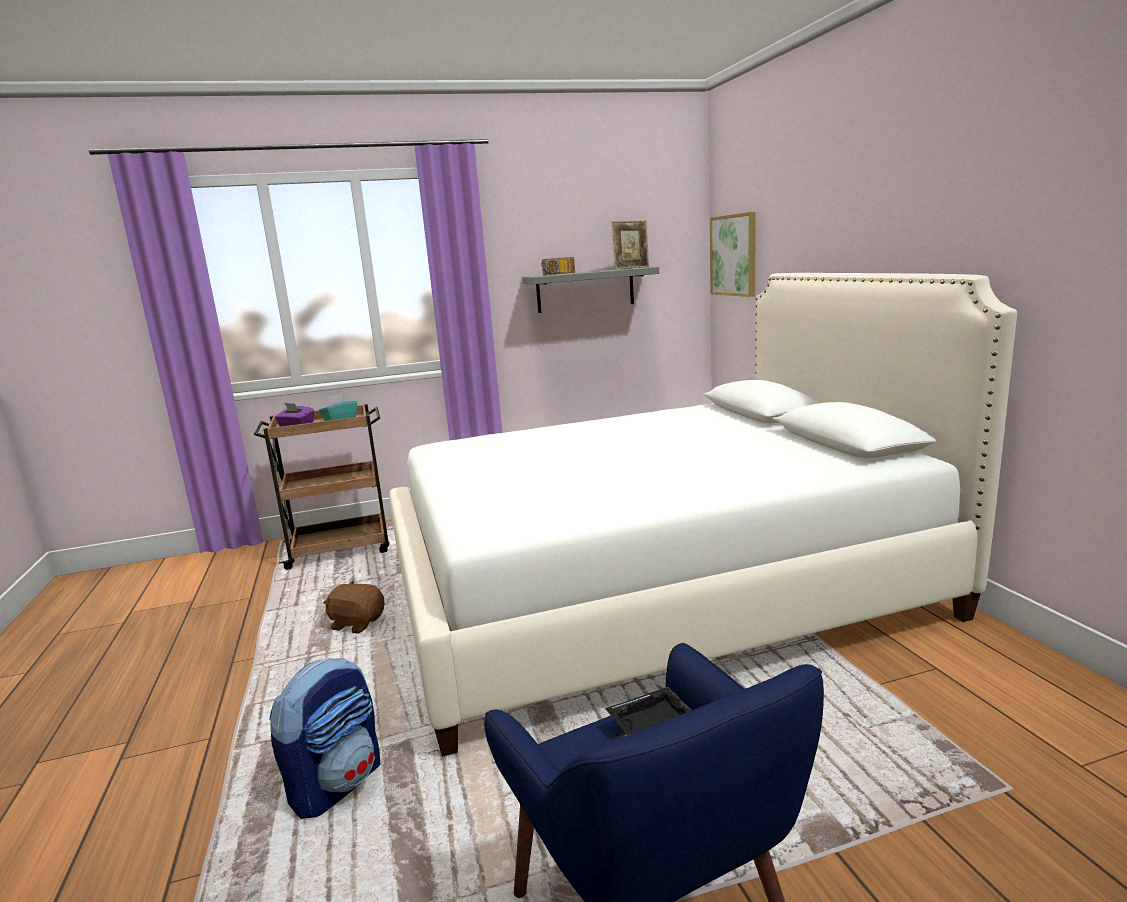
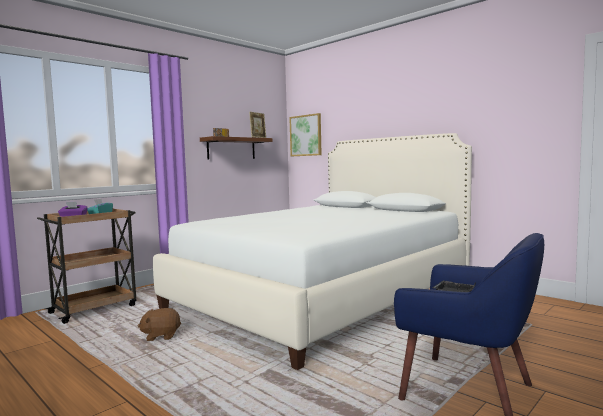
camera: 30 degrees left, 10 degrees down
backpack [269,658,381,819] -> none
grey shelf [522,267,659,313] -> brown shelf [200,136,273,159]

